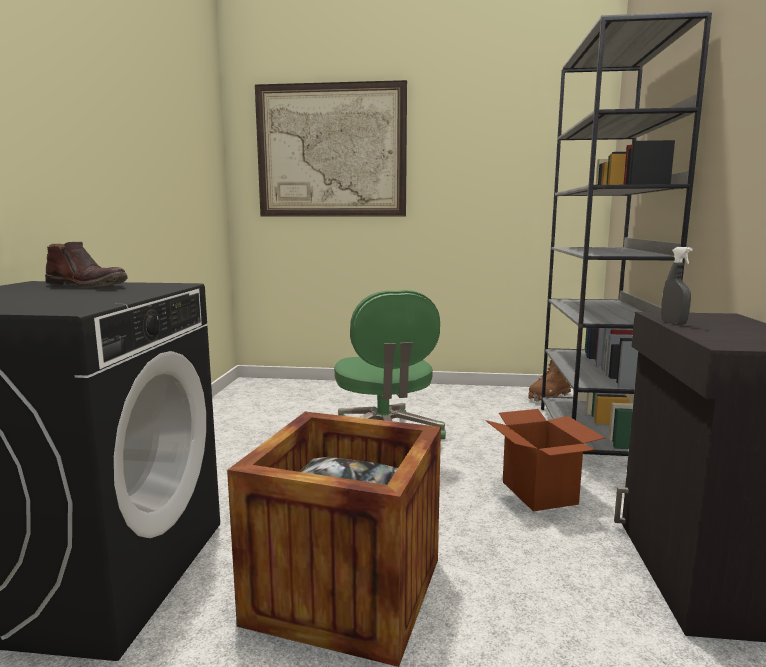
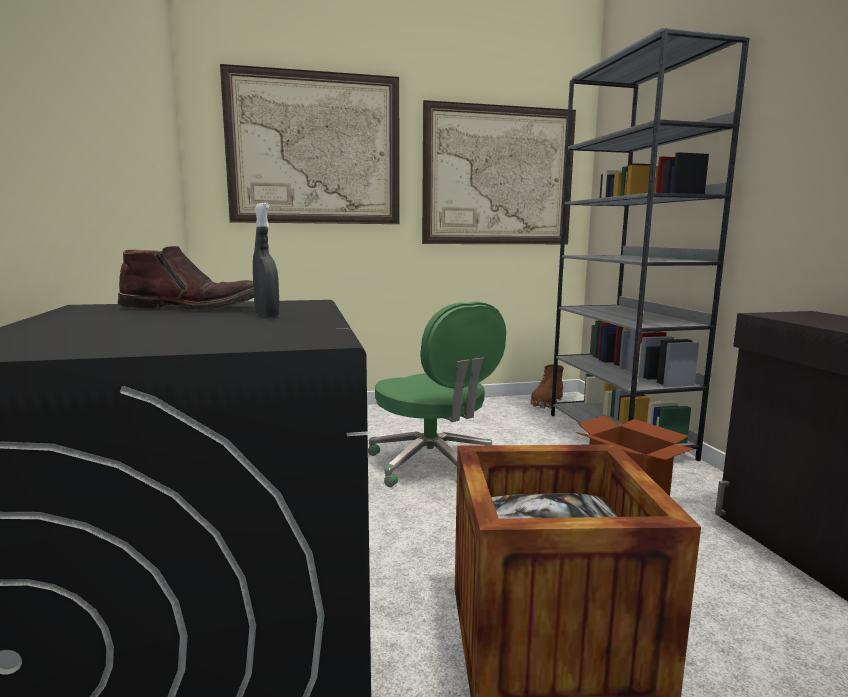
camera: 20 degrees left, 0 degrees up
grey spray bottle [661,247,693,325] -> grey spray bottle moved to [253,202,280,317]
none -> picture [422,100,576,244]

